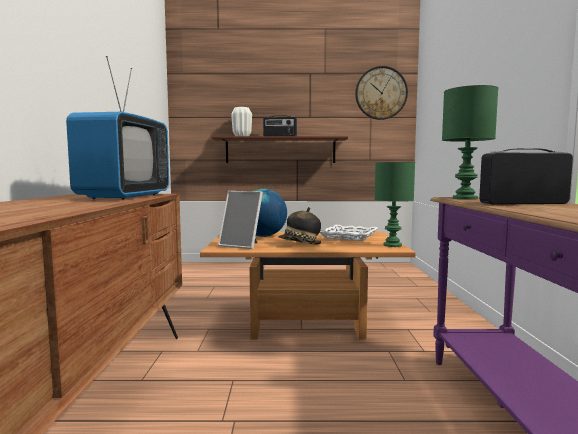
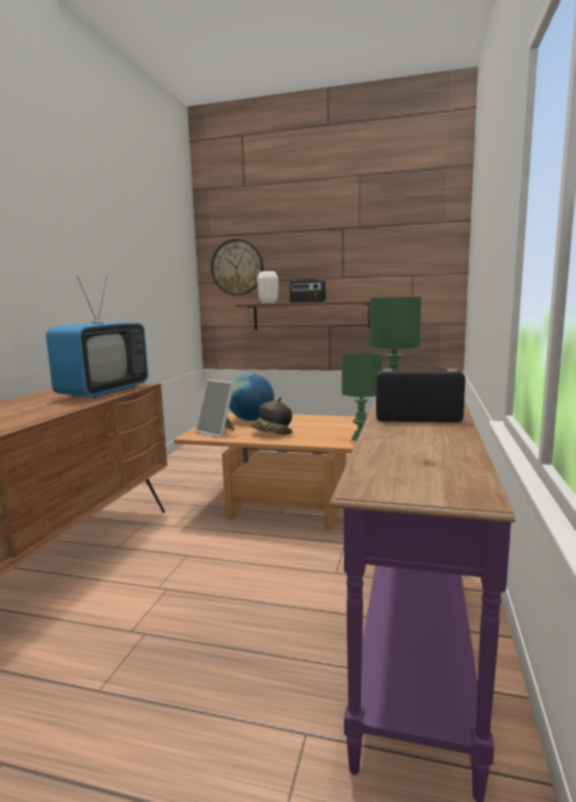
camera: 15 degrees right, 5 degrees up
white tray [319,225,378,241] -> none
wall clock [355,66,408,120] -> wall clock moved to [211,239,263,296]

